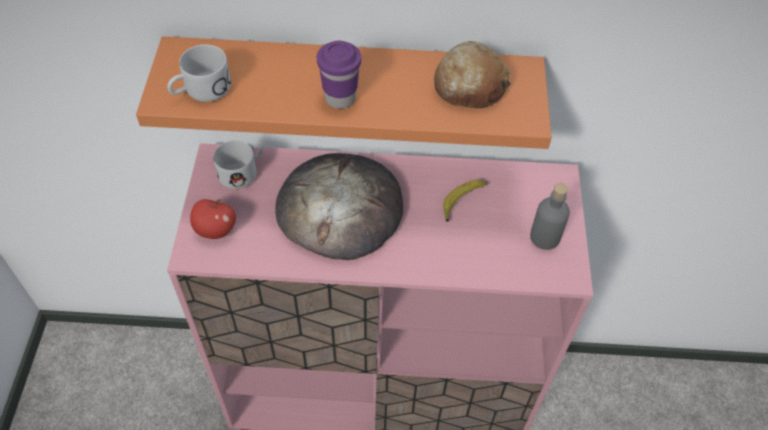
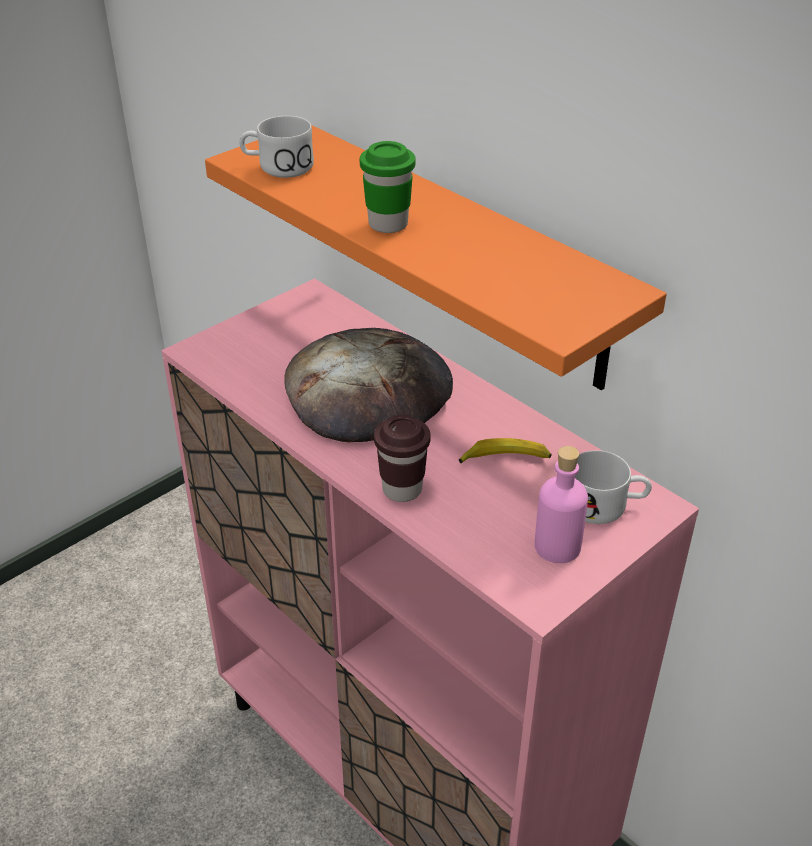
camera: 45 degrees right, 15 degrees down
apple [190,199,236,239] -> none
white mug [213,140,264,189] -> white mug moved to [575,450,652,524]
purple cup [317,41,361,109] -> green cup [360,141,415,233]
bread [434,41,511,108] -> none
grey bottle [530,183,570,250] -> pink bottle [535,446,588,563]
none -> brown cup [374,415,430,502]

